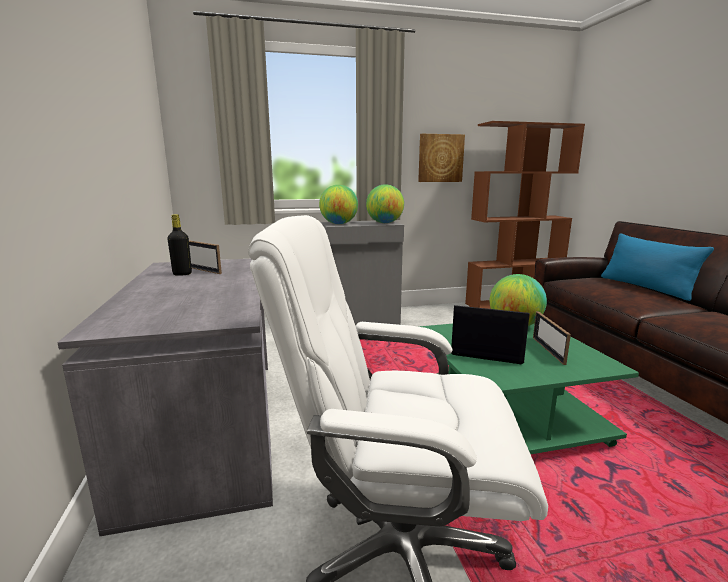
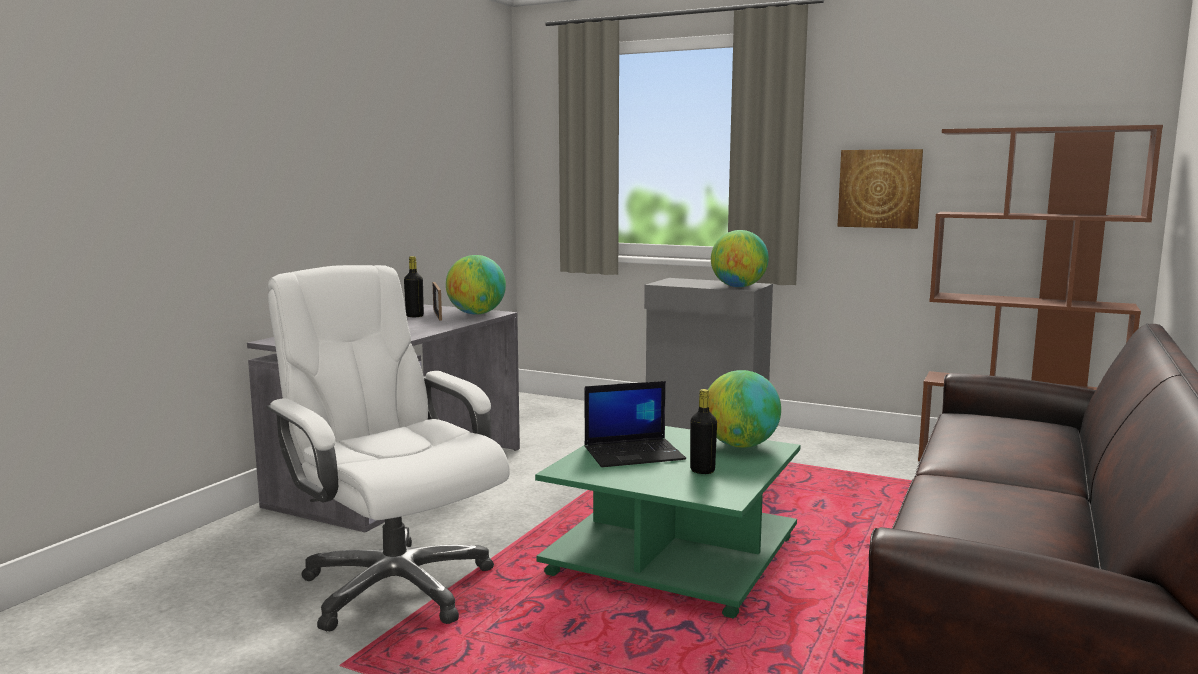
camera: 40 degrees right, 5 degrees down
globe [319,185,358,224] -> globe moved to [446,255,506,315]
laptop [451,305,530,364] -> laptop turned 105 degrees clockwise [585,381,686,467]
picture frame [533,311,571,365] -> black bottle [690,389,717,474]
blue pillow [601,233,714,301] -> none

